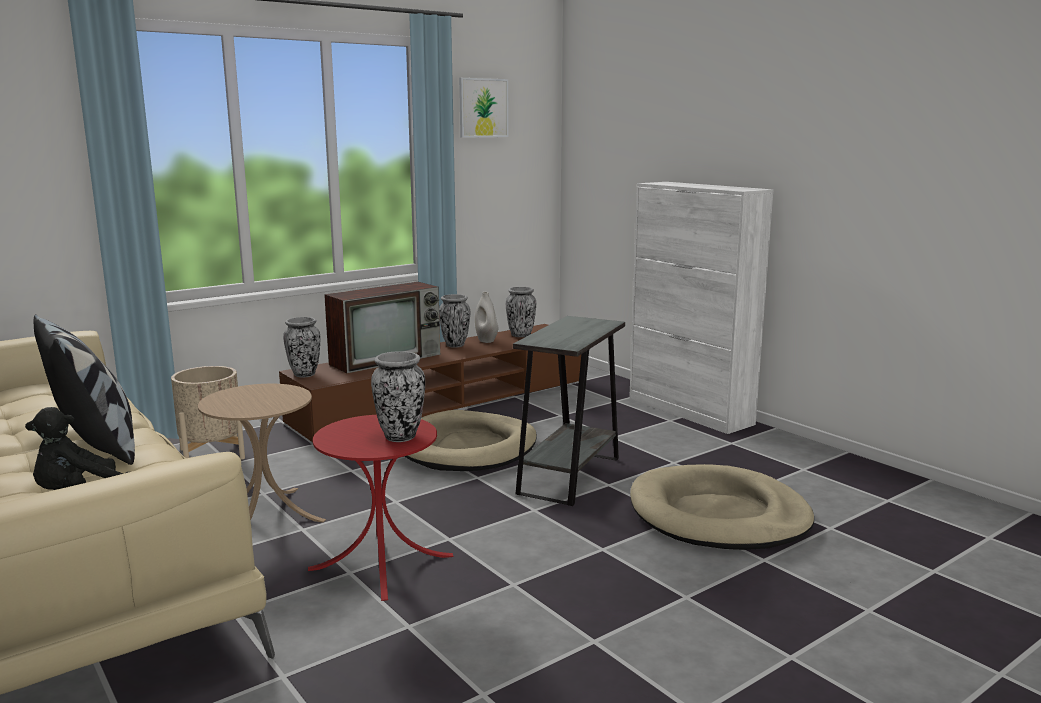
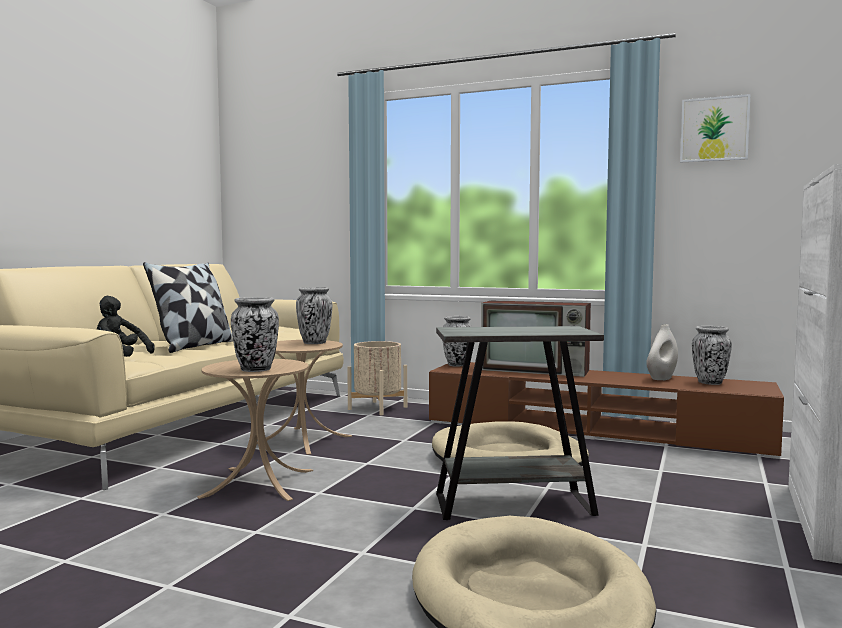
camera: 60 degrees right, 10 degrees down
red side table [308,415,453,601] -> beige side table [197,359,313,501]
vase [439,294,470,348] -> vase moved to [296,287,332,344]

